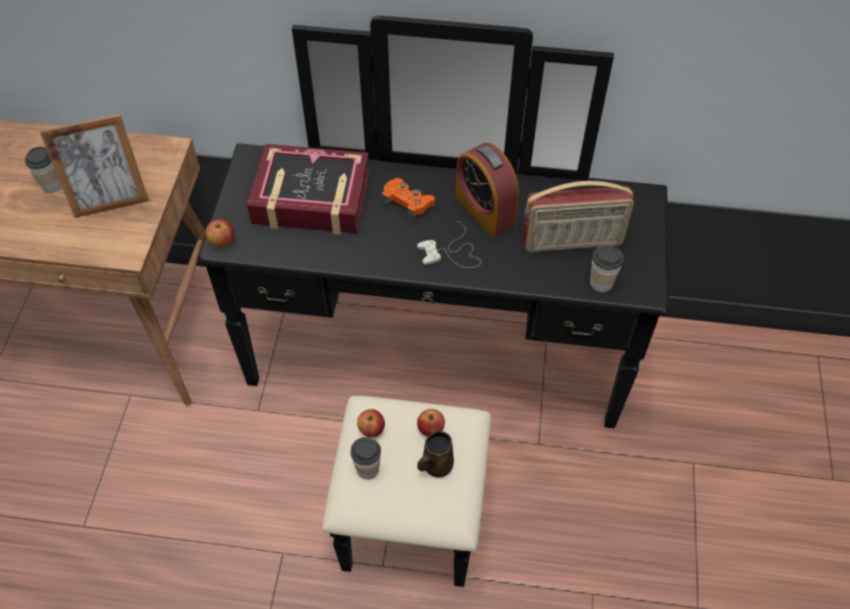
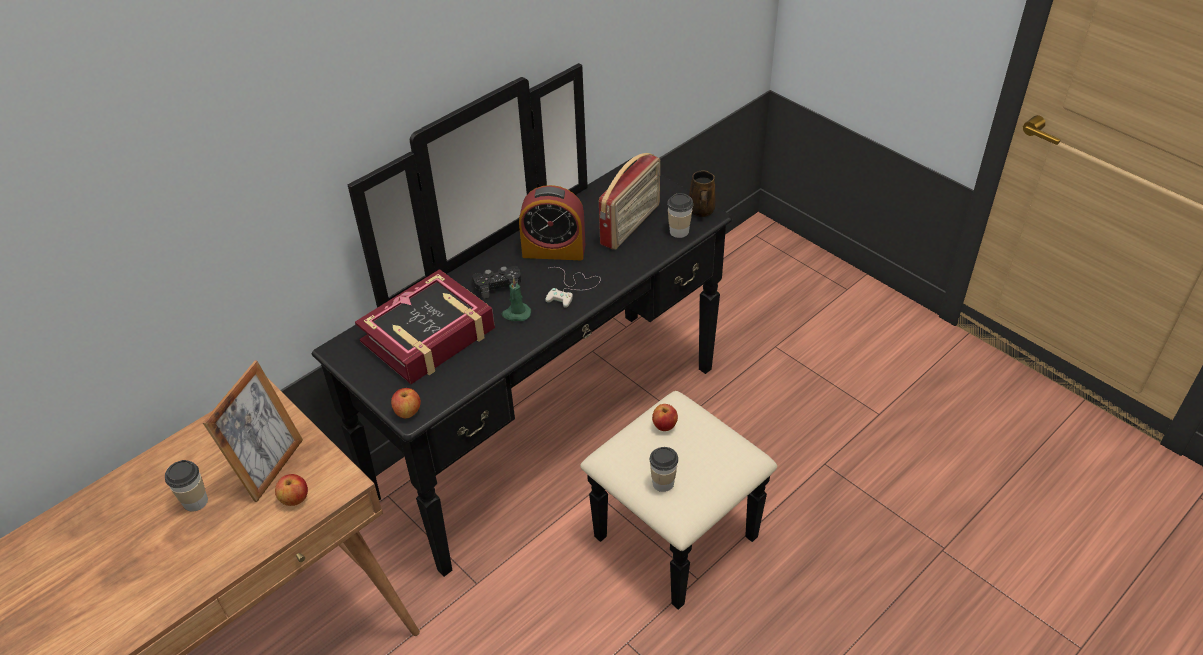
camera: 50 degrees left, 10 degrees down
apple [357,409,385,438] -> apple moved to [275,474,308,506]
orange game controller [382,178,435,220] -> black game controller [472,266,521,299]
brown mug [417,431,454,477] -> brown mug moved to [689,170,716,217]
none -> green candle [502,278,531,321]

